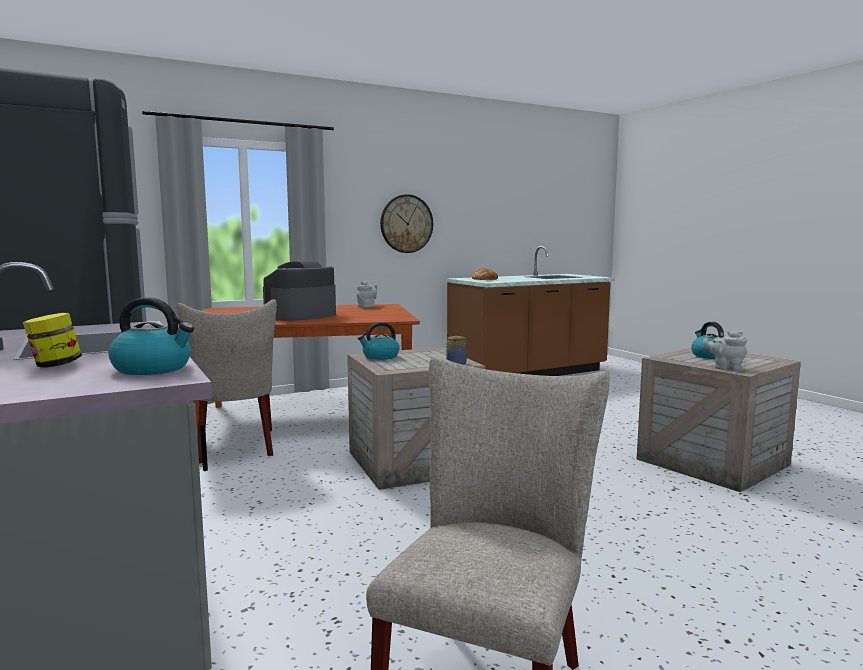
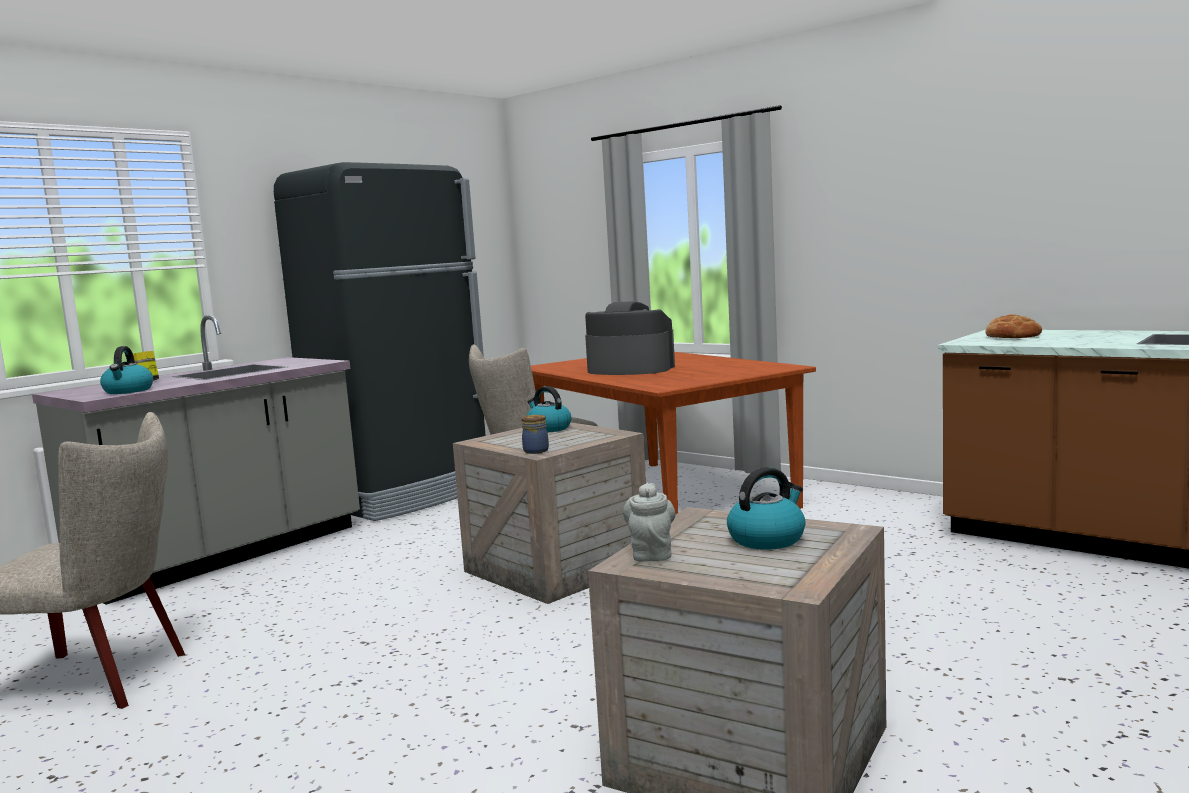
camera: 70 degrees right, 0 degrees up
grey teapot [357,281,377,308] -> none
wall clock [380,194,433,253] -> none

